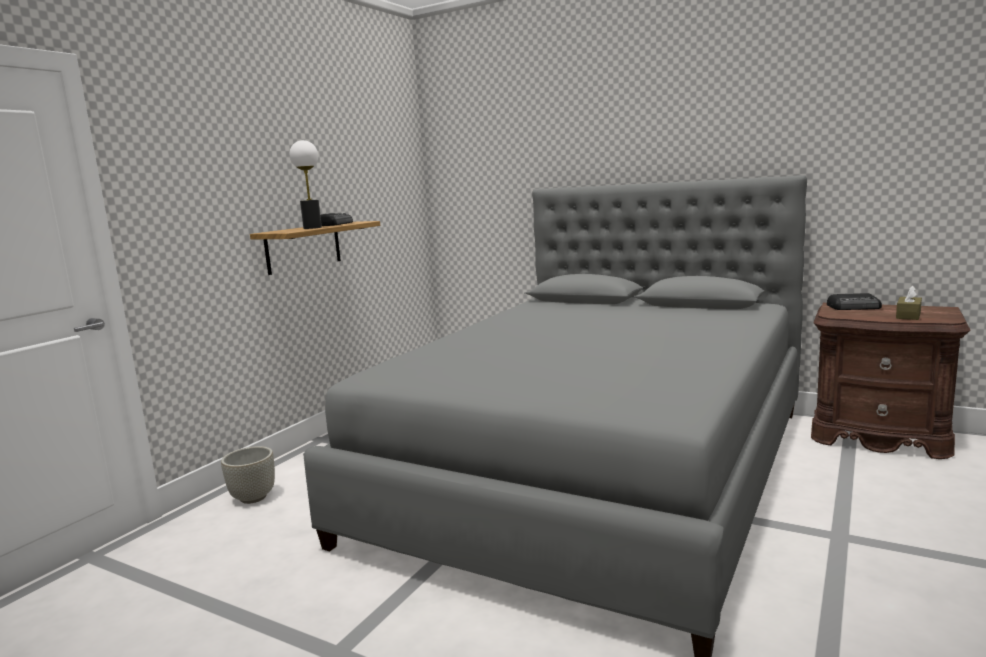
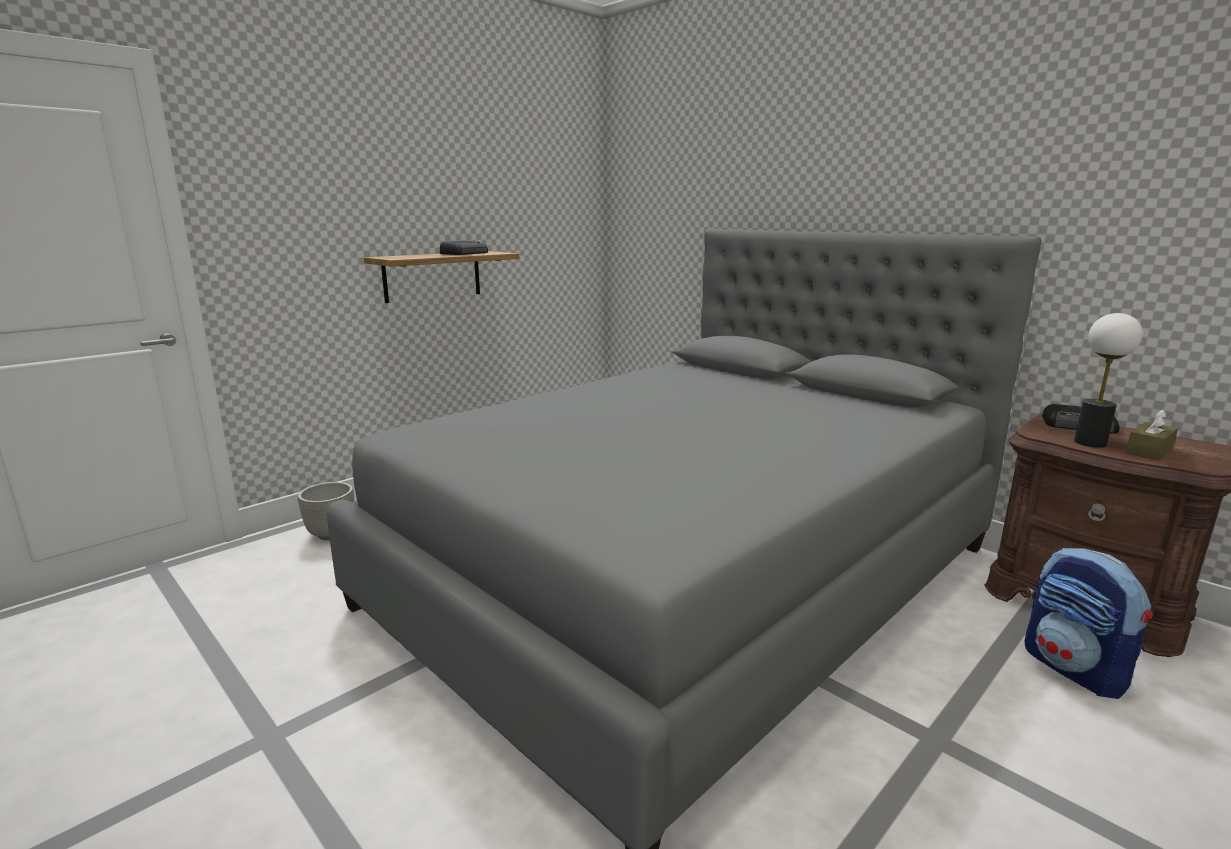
camera: 15 degrees right, 5 degrees up
table lamp [290,140,322,229] -> table lamp moved to [1074,313,1143,448]
none -> backpack [1025,548,1153,699]

